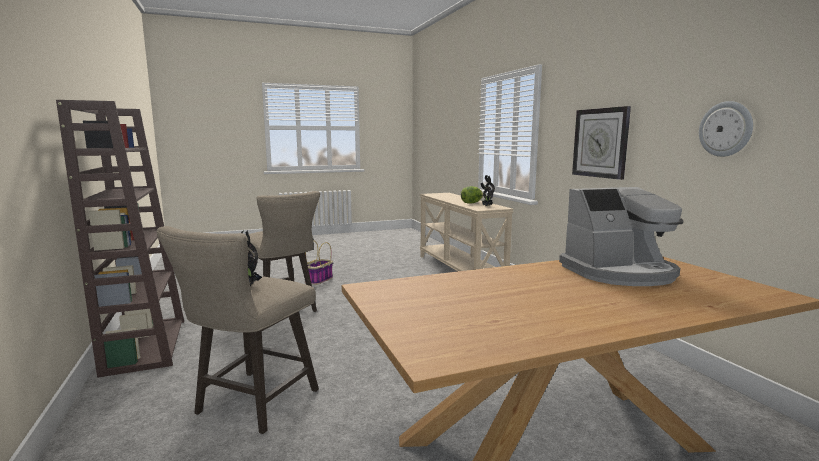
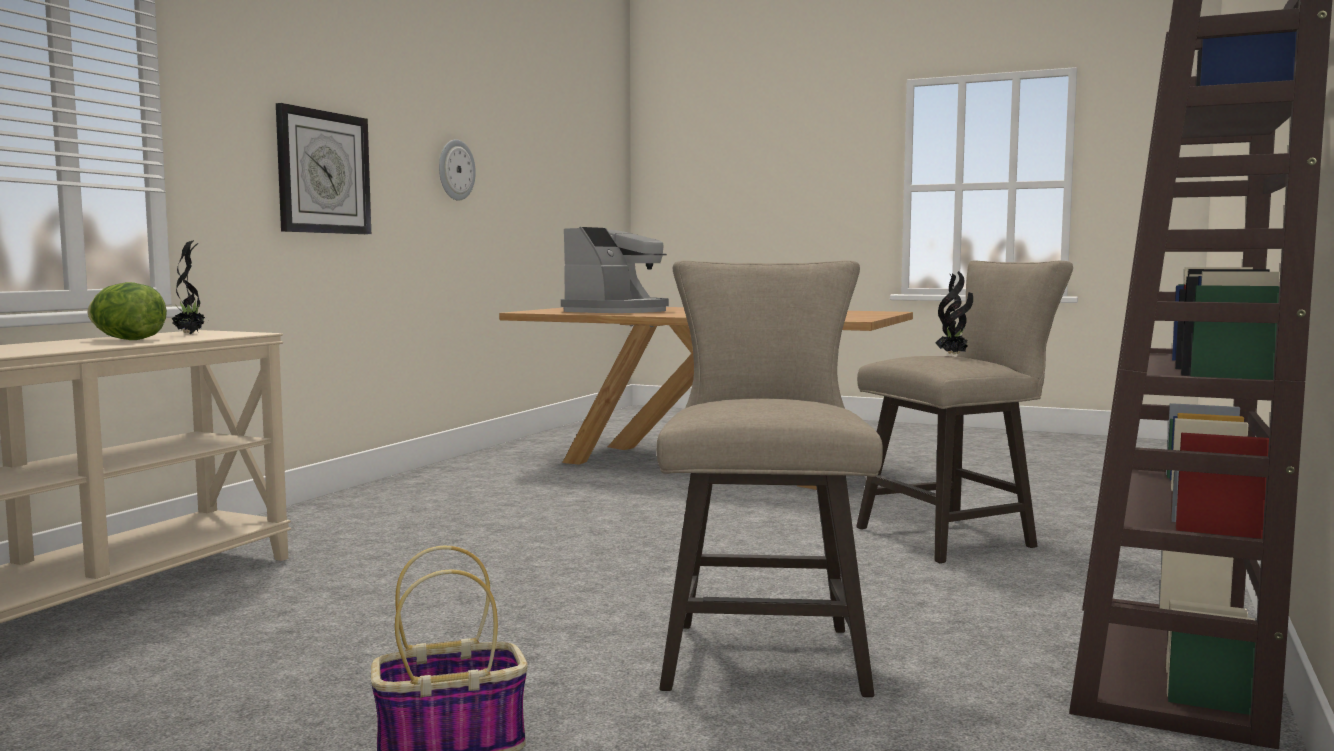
camera: 135 degrees left, 5 degrees down
coffee machine [559,187,683,286] -> coffee machine turned 90 degrees clockwise [561,227,669,313]

